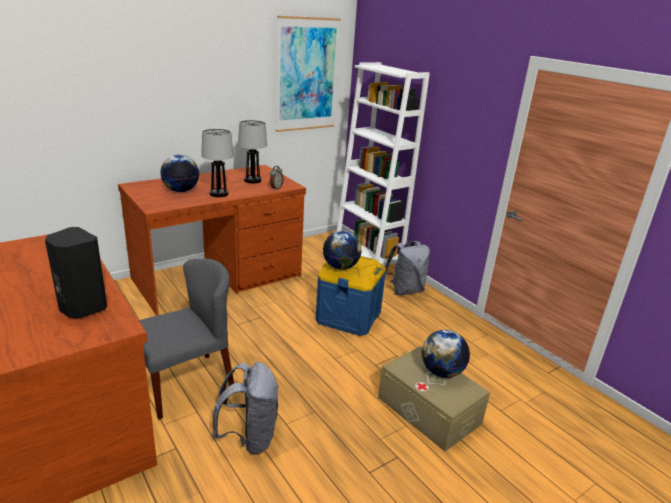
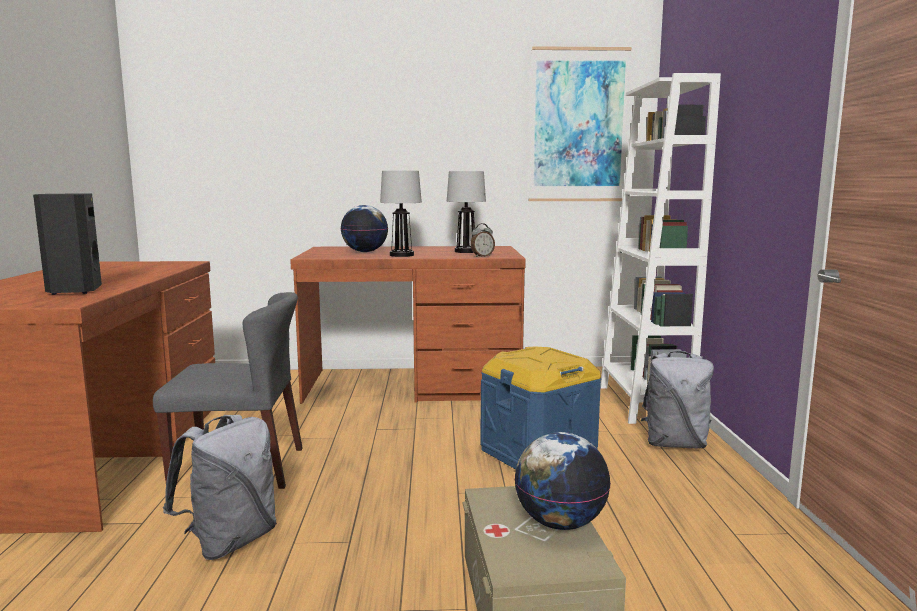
camera: 35 degrees right, 15 degrees down
globe [323,231,362,270] -> none

